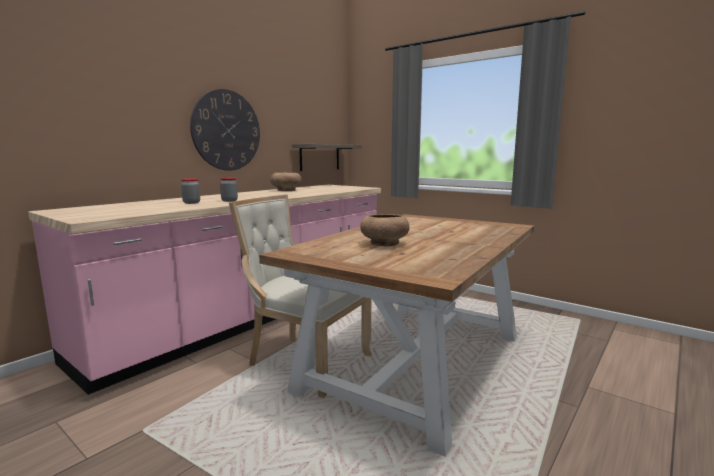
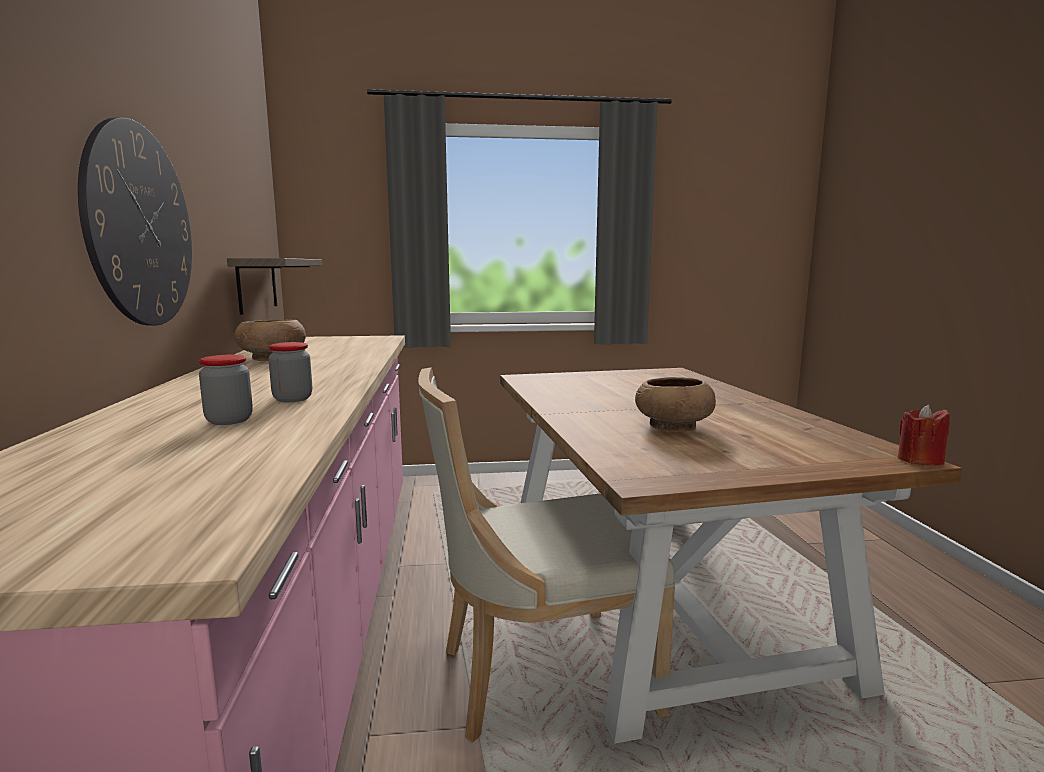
camera: 45 degrees left, 0 degrees up
none -> red candle [898,405,950,466]

